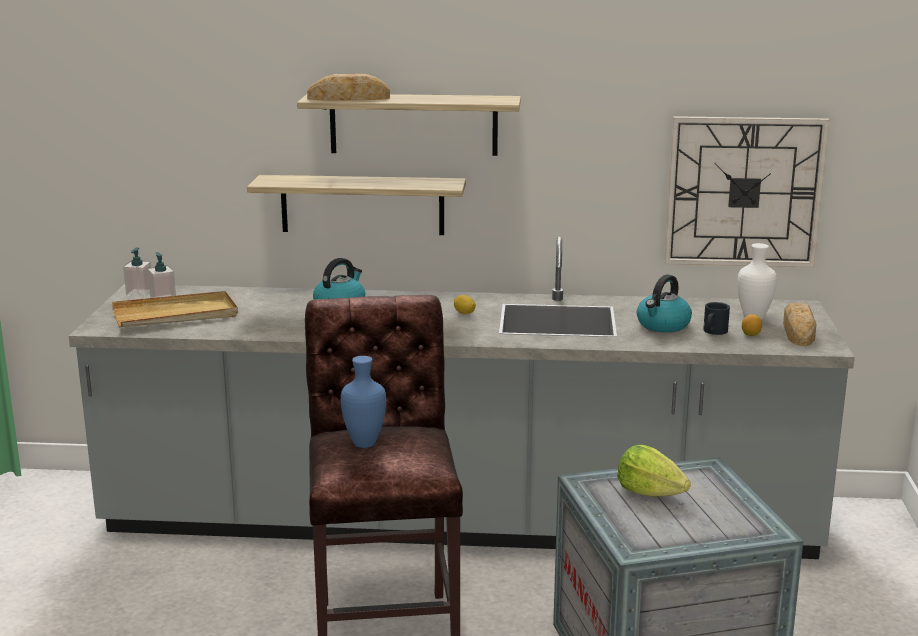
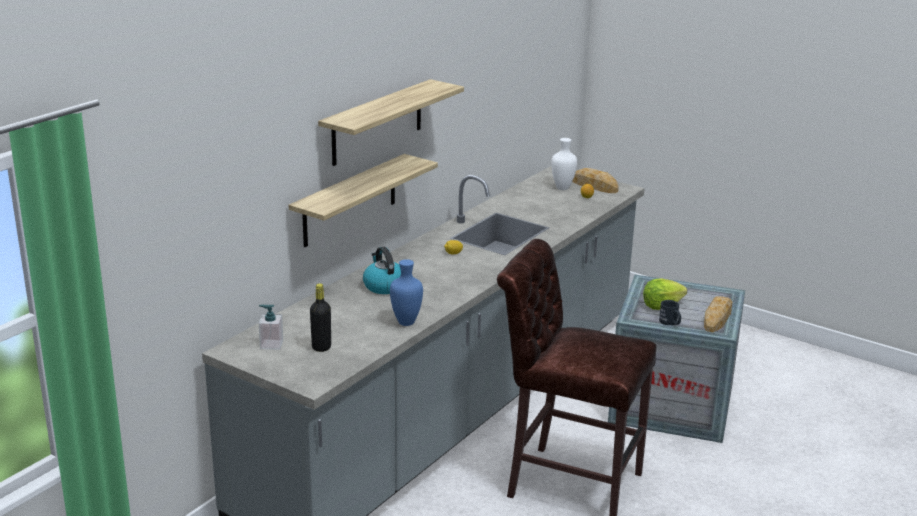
camera: 60 degrees left, 5 degrees up
beige tray [112,291,238,327] -> black bottle [310,283,331,352]
soap dispenser [123,247,151,296] -> none
bread [307,74,390,101] -> bread moved to [704,296,732,332]
blue vase [341,356,386,448] -> blue vase moved to [390,259,423,326]
kettle [637,275,692,332] -> none
wall clock [664,116,830,267] -> none
black mug [703,302,730,335] -> black mug moved to [659,300,681,325]

